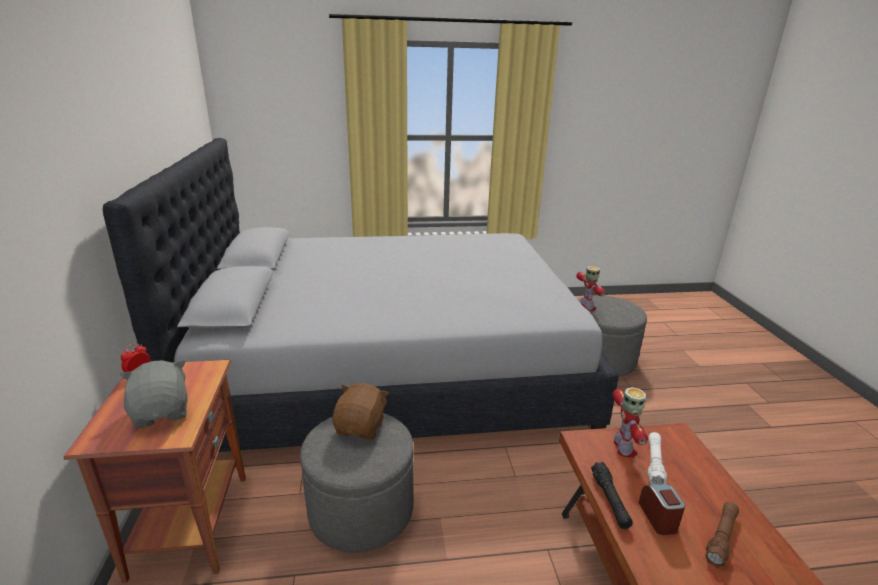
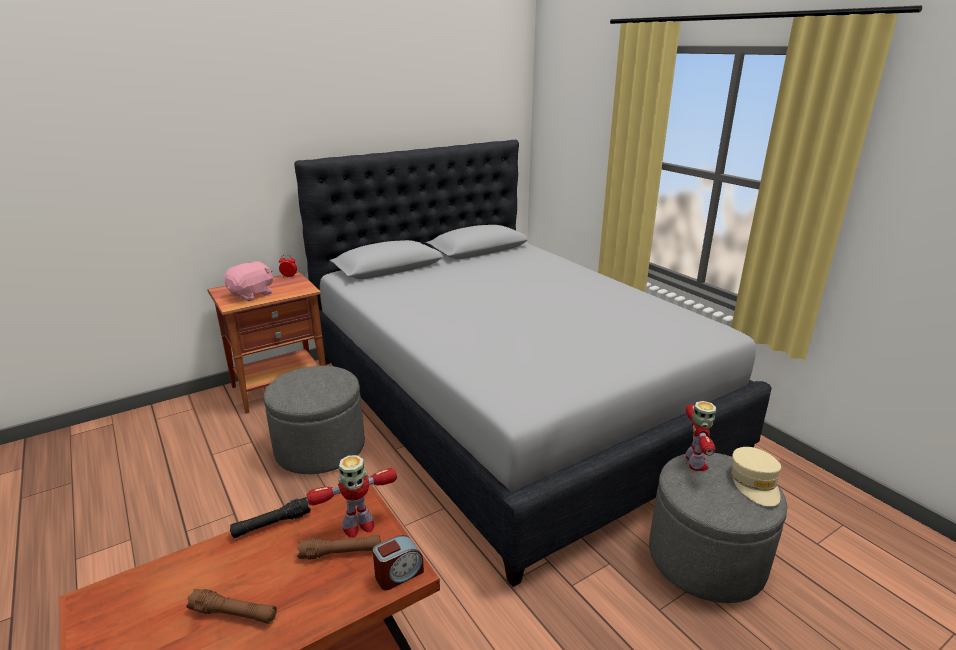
camera: 65 degrees right, 0 degrees up
grey plush toy [120,360,188,428] -> pink plush toy [224,261,273,301]
brown plush toy [332,383,389,440] -> none
toy robot [576,266,605,311] -> toy robot turned 45 degrees counterclockwise [686,401,716,471]
alarm clock [639,483,685,535] -> alarm clock moved to [373,535,424,590]
white flashlight [648,432,667,485] -> brown flashlight [297,535,381,560]
none -> beige cap [731,447,781,506]

